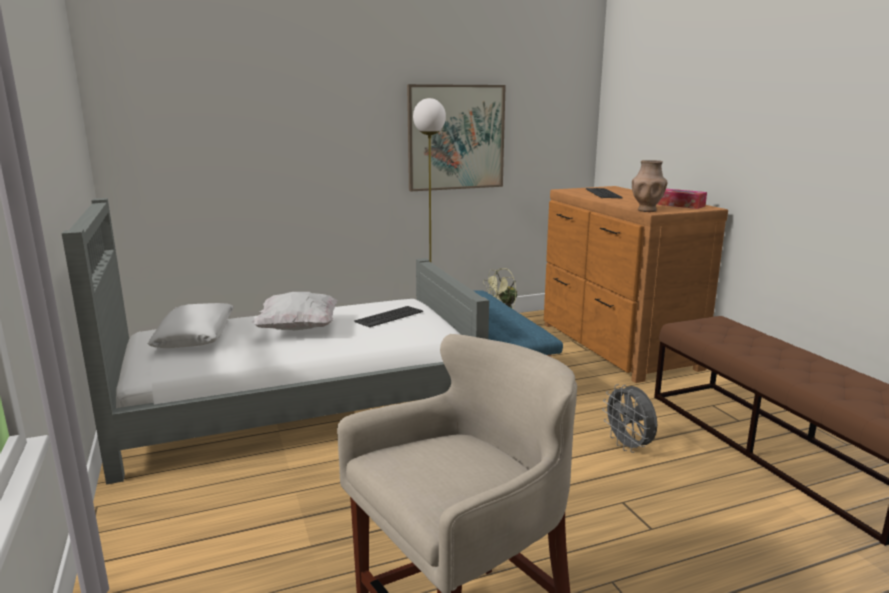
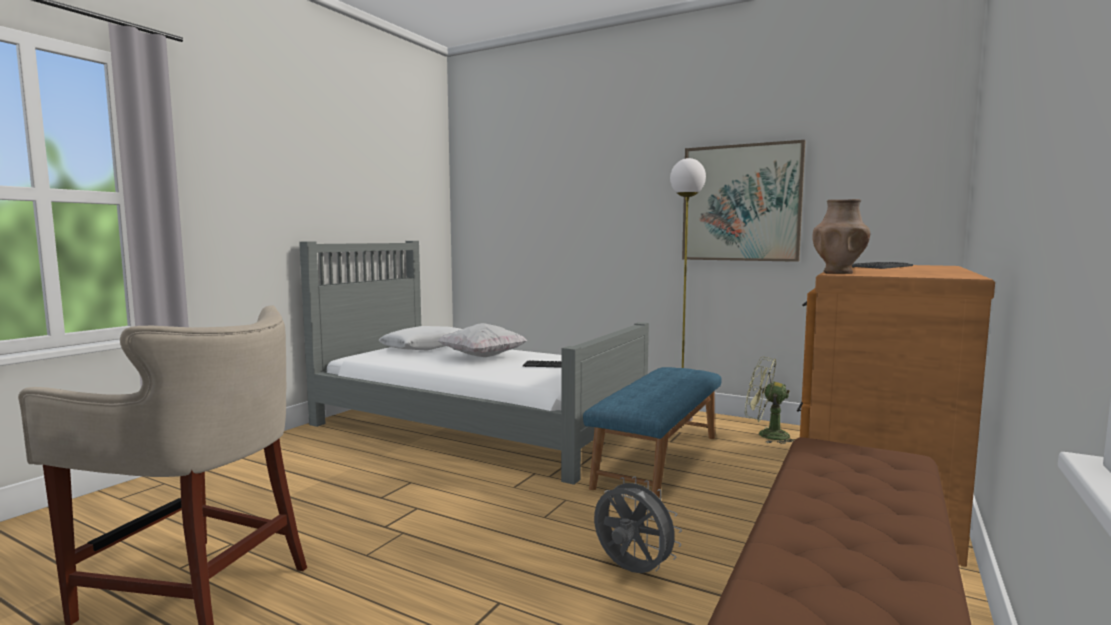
camera: 50 degrees right, 10 degrees down
grey fan [602,384,657,453] -> grey fan turned 105 degrees clockwise [594,476,682,573]
tissue box [657,189,707,209] -> none

